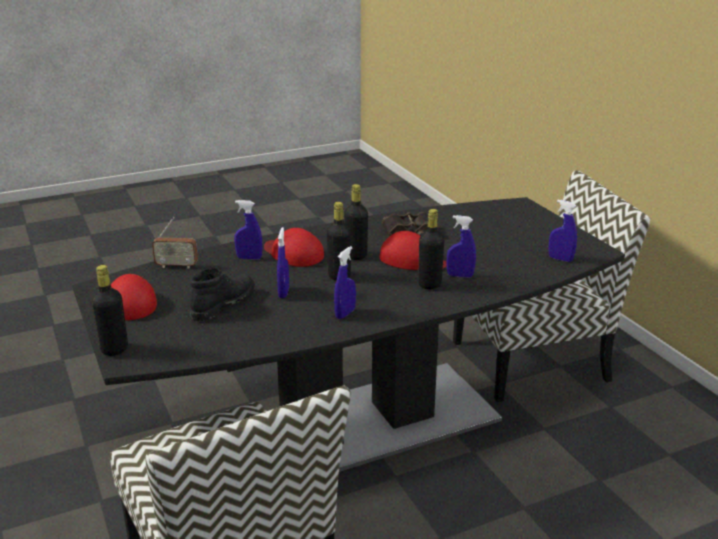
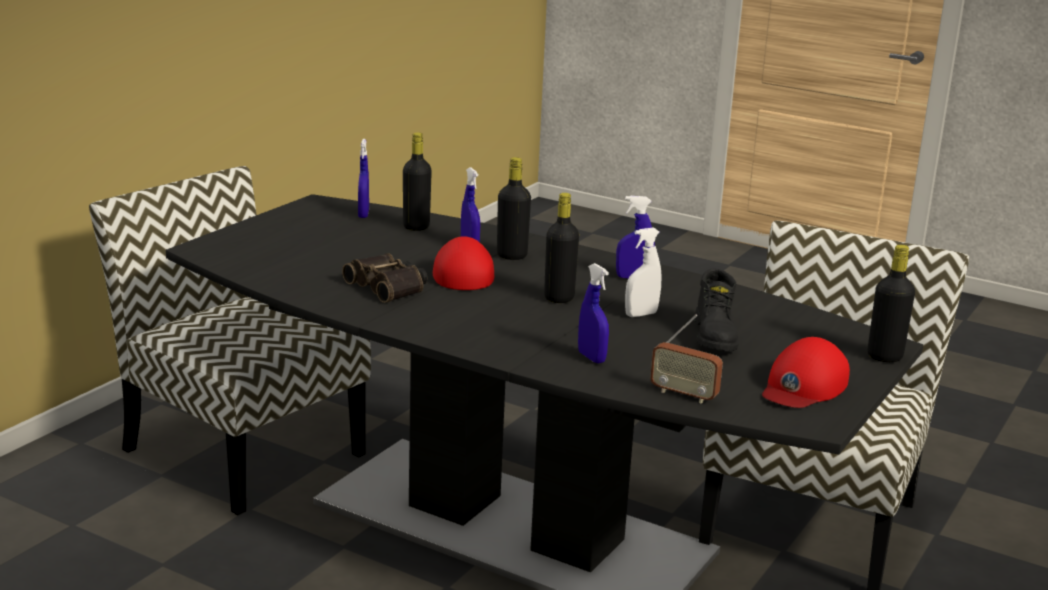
camera: 125 degrees left, 5 degrees down
radio [152,217,198,269] -> radio turned 150 degrees clockwise [650,315,723,404]
black boot [190,268,255,321] -> black boot turned 90 degrees counterclockwise [695,269,739,351]
red cap [264,228,324,267] -> none
blue spray bottle [277,227,289,298] -> white spray bottle [625,228,662,317]
black bottle [344,184,368,260] -> black bottle moved to [403,132,432,231]

